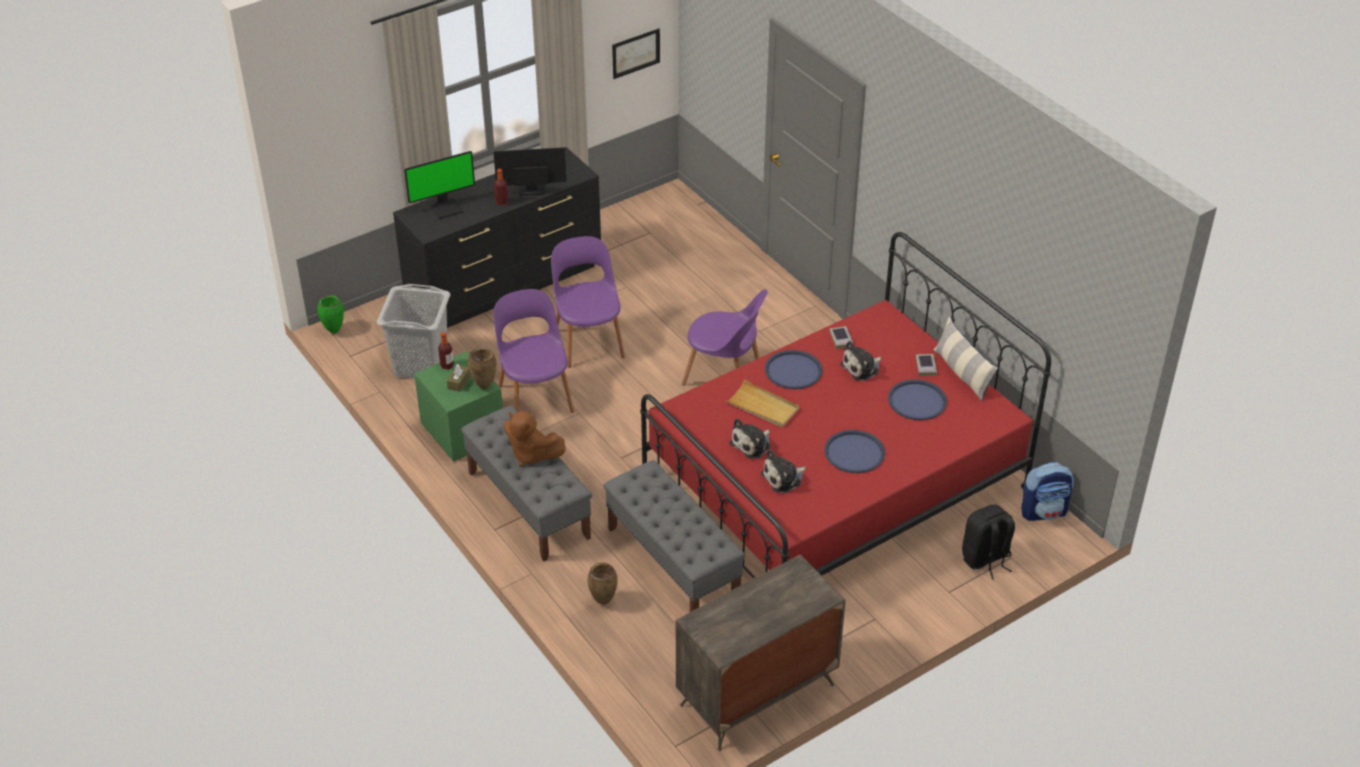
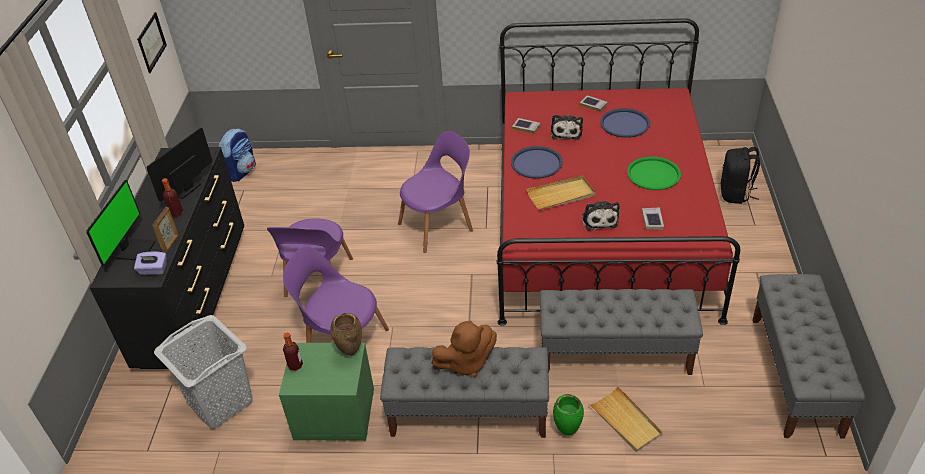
camera: 50 degrees left, 0 degrees up
green vase [317,295,344,334] -> green vase moved to [553,394,584,435]
brown tissue box [447,364,471,392] -> none
purple chair [551,236,625,368] -> purple chair turned 105 degrees counterclockwise [267,218,353,297]
brown vase [587,563,618,605] -> beige tray [589,385,663,452]
dresser [676,554,846,751] -> grey bench [753,274,865,439]
plush toy [761,449,806,493] -> book [642,208,664,230]
blue tray [824,430,885,473] -> green tray [627,156,681,190]
pillow [933,316,998,401] -> none
backpack [1021,462,1074,521] -> backpack moved to [218,128,256,182]
none -> purple tissue box [134,252,167,275]
none -> picture frame [152,207,179,253]

